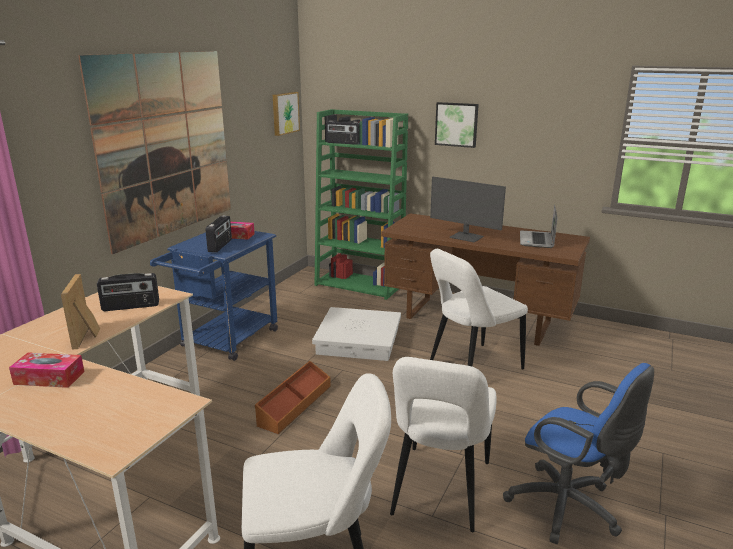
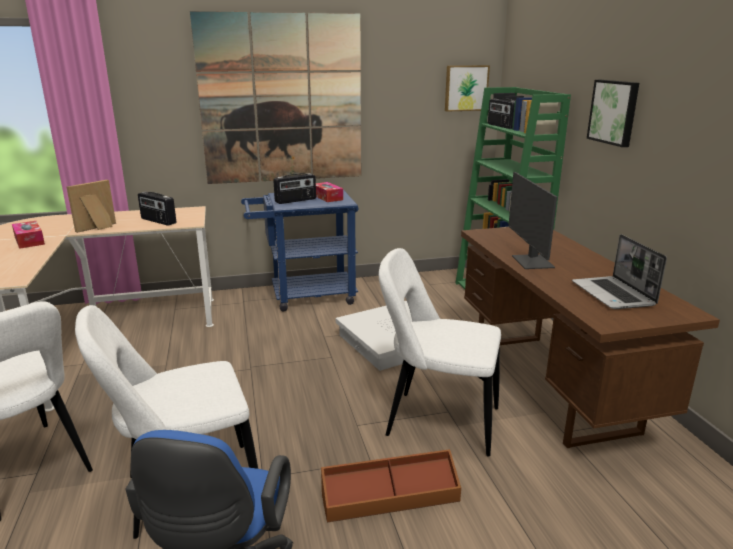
camera: 50 degrees right, 0 degrees up
brown storage box [255,361,331,434] -> brown storage box moved to [321,449,461,522]
laptop [520,205,558,248] -> laptop turned 75 degrees counterclockwise [572,234,667,309]

